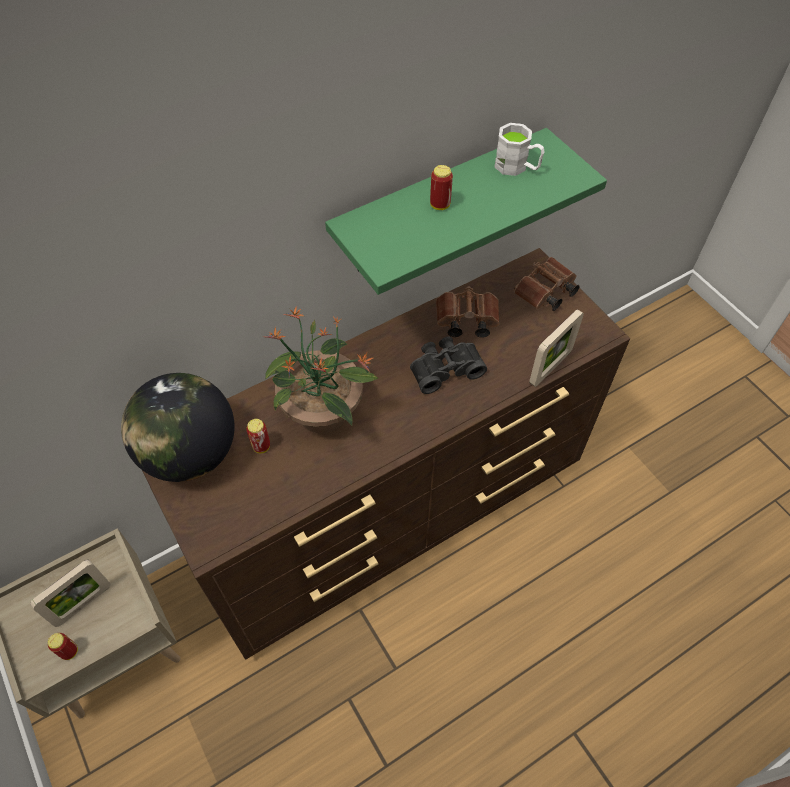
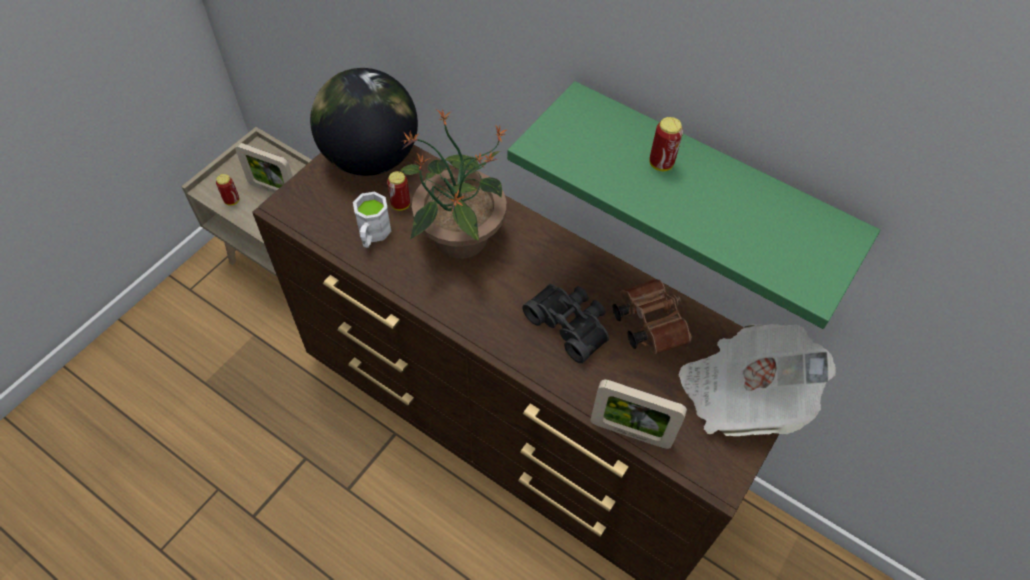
camera: 65 degrees right, 0 degrees up
white mug [494,123,544,176] -> white mug moved to [353,191,392,248]
brown binoculars [514,257,580,311] -> newspaper [678,324,836,436]

